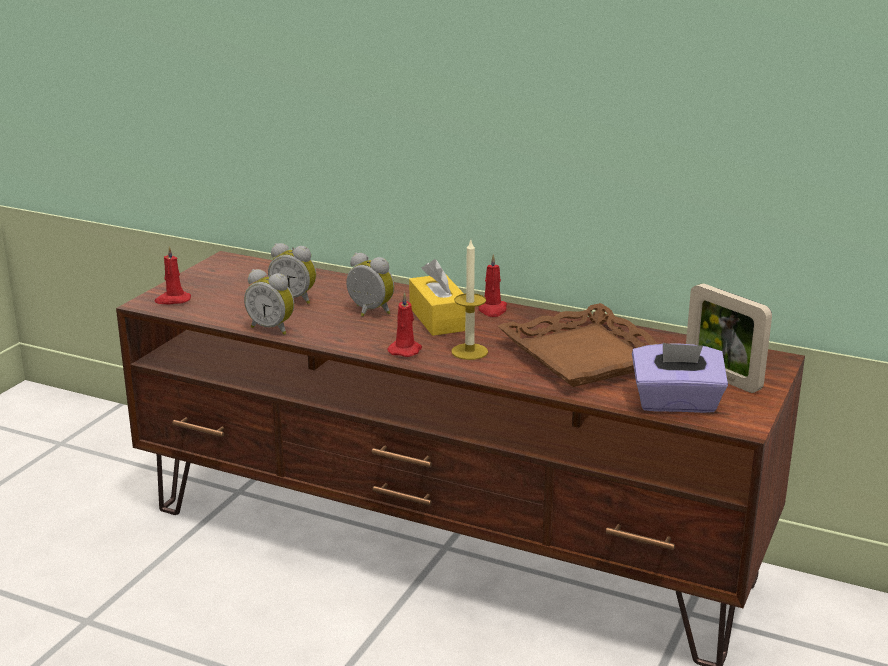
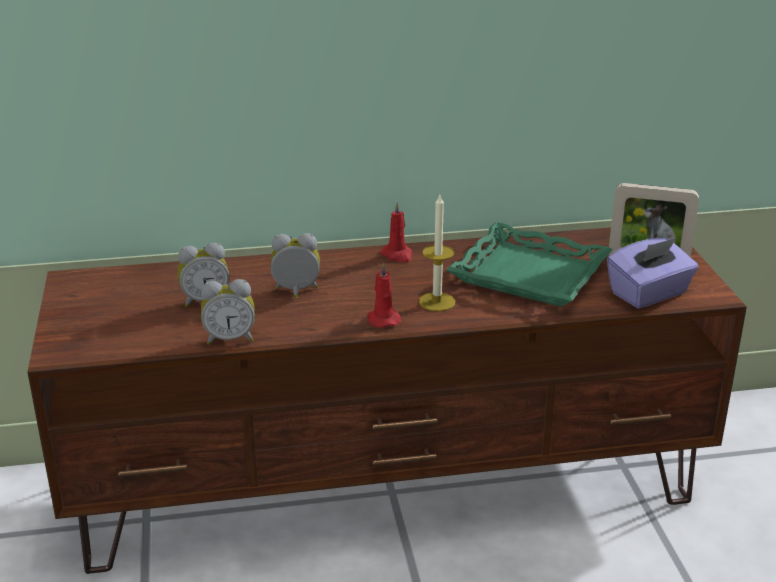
camera: 35 degrees left, 5 degrees up
red candle [155,246,191,304] -> none
yellow tissue box [409,259,465,336] -> none
brown tray [498,303,659,387] -> green tray [446,222,613,306]

